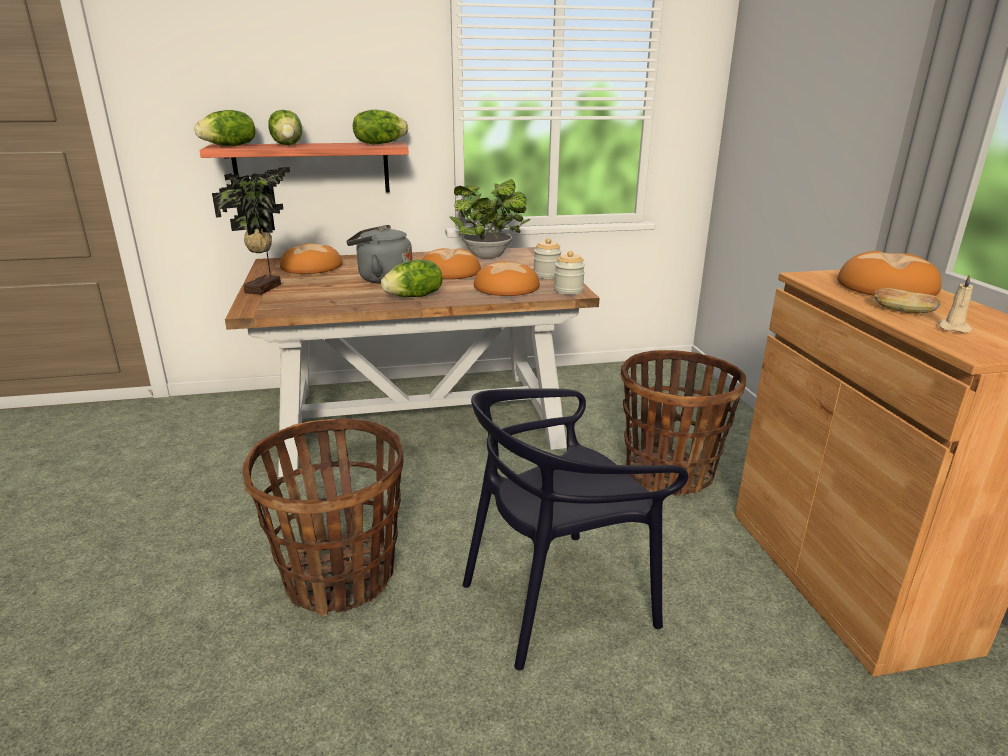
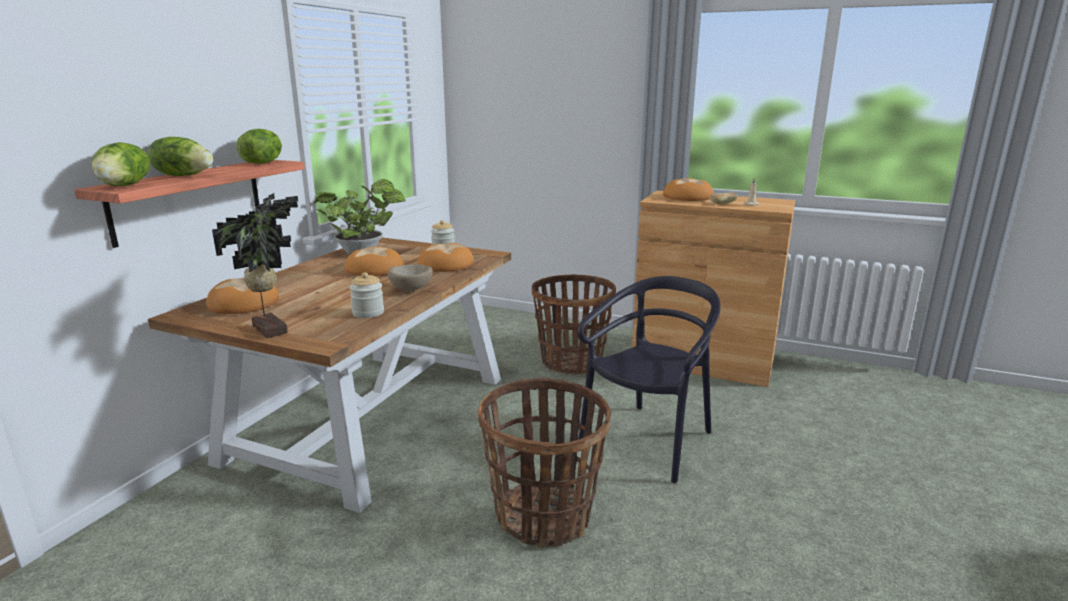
camera: 55 degrees left, 5 degrees down
grey kettle [346,225,412,284] -> none
lettuce [381,259,443,297] -> beige bowl [387,264,433,291]
black chair [463,389,688,671] -> black chair turned 150 degrees counterclockwise [577,276,721,483]
jar [554,251,585,295] -> jar moved to [349,272,384,318]

